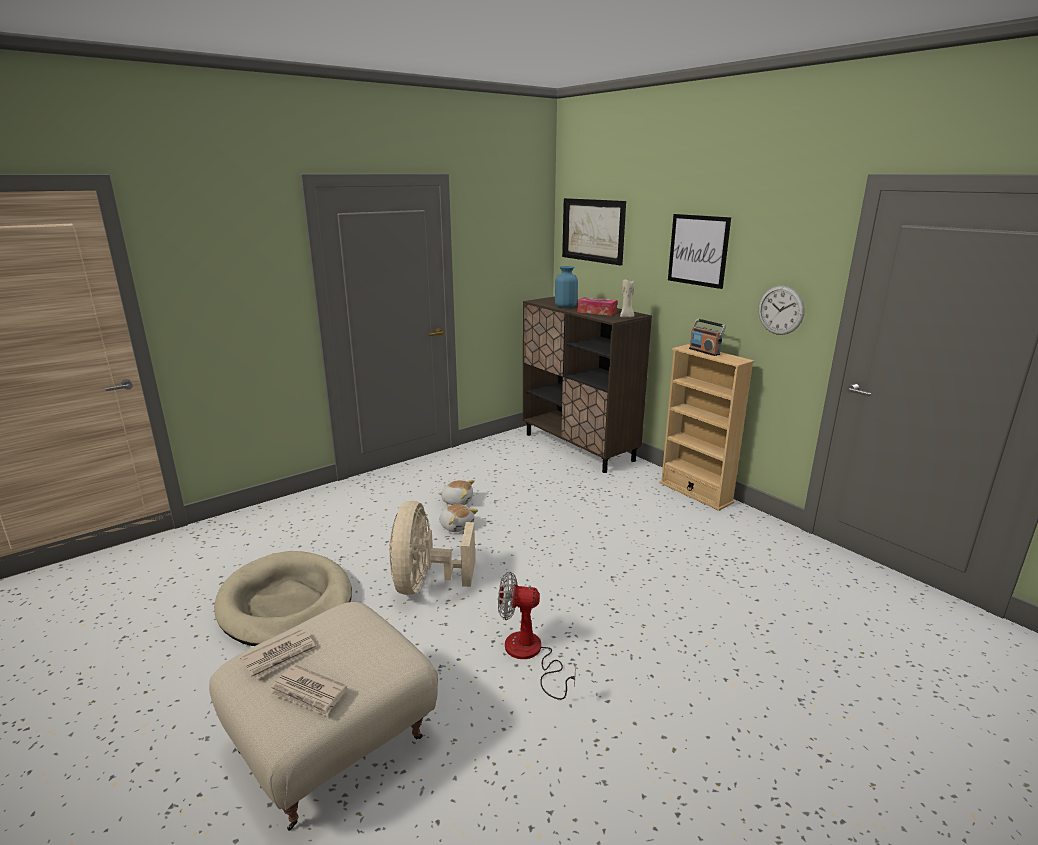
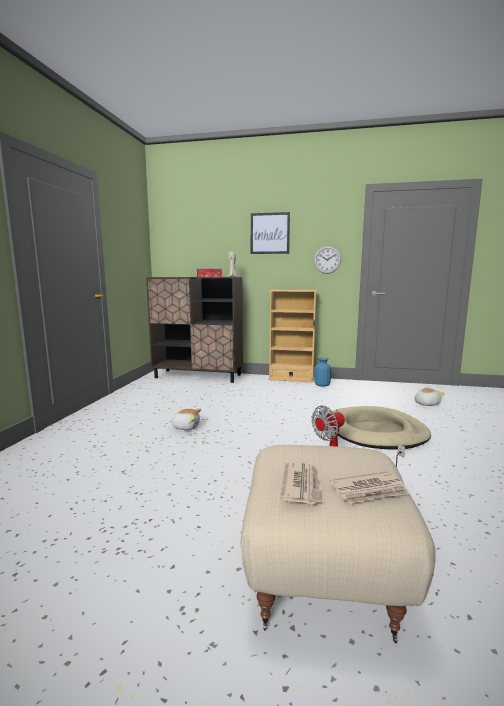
camera: 40 degrees left, 10 degrees down
beige dog bed [214,551,352,646] -> beige dog bed moved to [330,406,431,450]
beige fan [389,501,475,595] -> none
plush toy [438,480,475,505] -> plush toy moved to [415,387,445,406]
blue vase [555,266,578,308] -> blue vase moved to [314,358,331,387]
picture [562,198,626,265] -> none
radio [689,319,726,356] -> none

